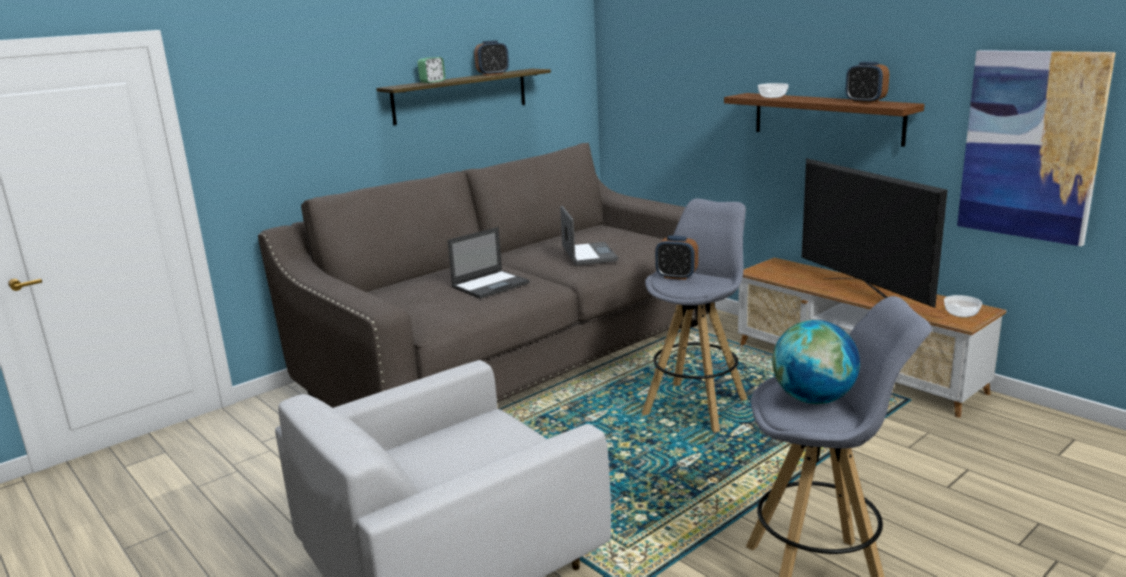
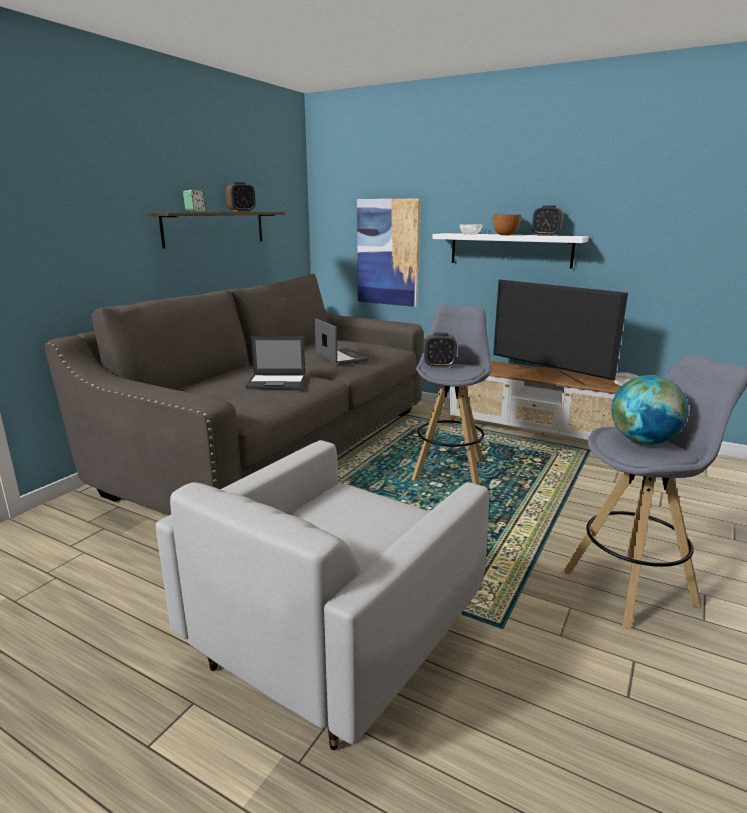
camera: 20 degrees left, 0 degrees up
laptop [447,227,530,299] -> laptop turned 60 degrees clockwise [245,336,306,389]
brown shelf [724,93,924,147] -> white shelf [432,233,589,269]
picture [957,50,1116,247] -> picture moved to [357,199,420,307]
none -> bowl [493,214,521,235]

